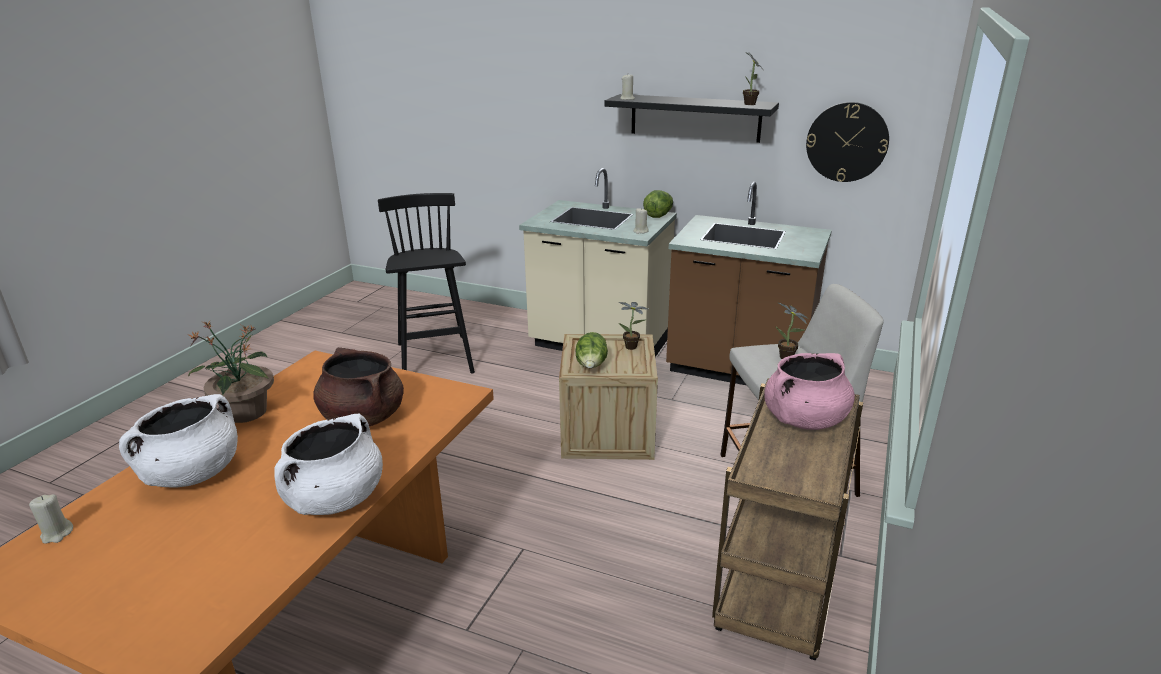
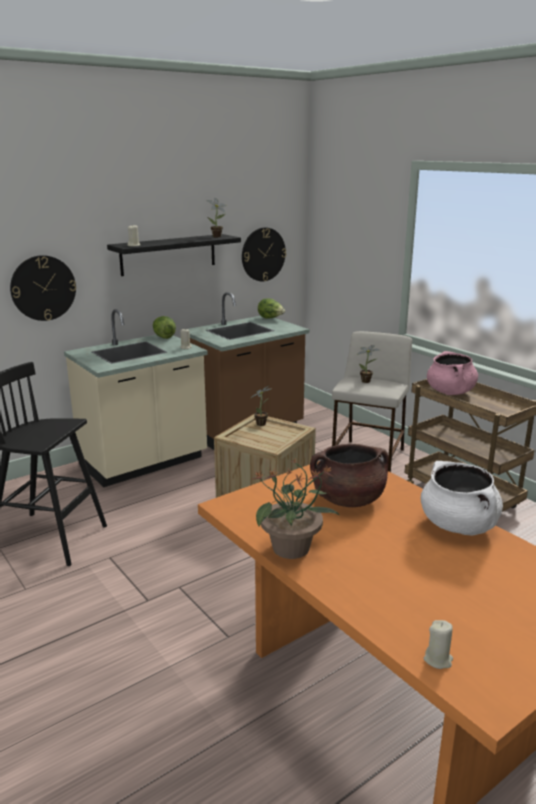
camera: 60 degrees left, 5 degrees down
white cooking pot [119,394,238,488] -> none
lettuce [575,332,608,368] -> lettuce moved to [258,298,285,319]
none -> wall clock [10,255,76,321]

